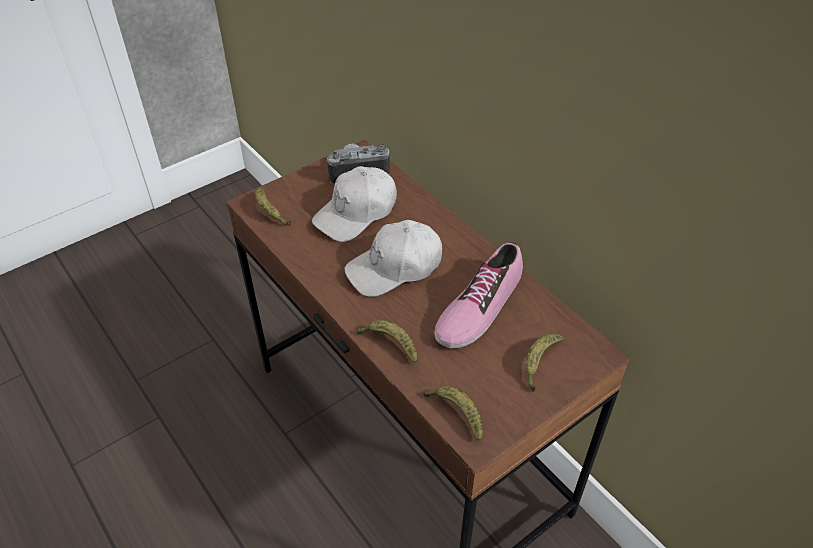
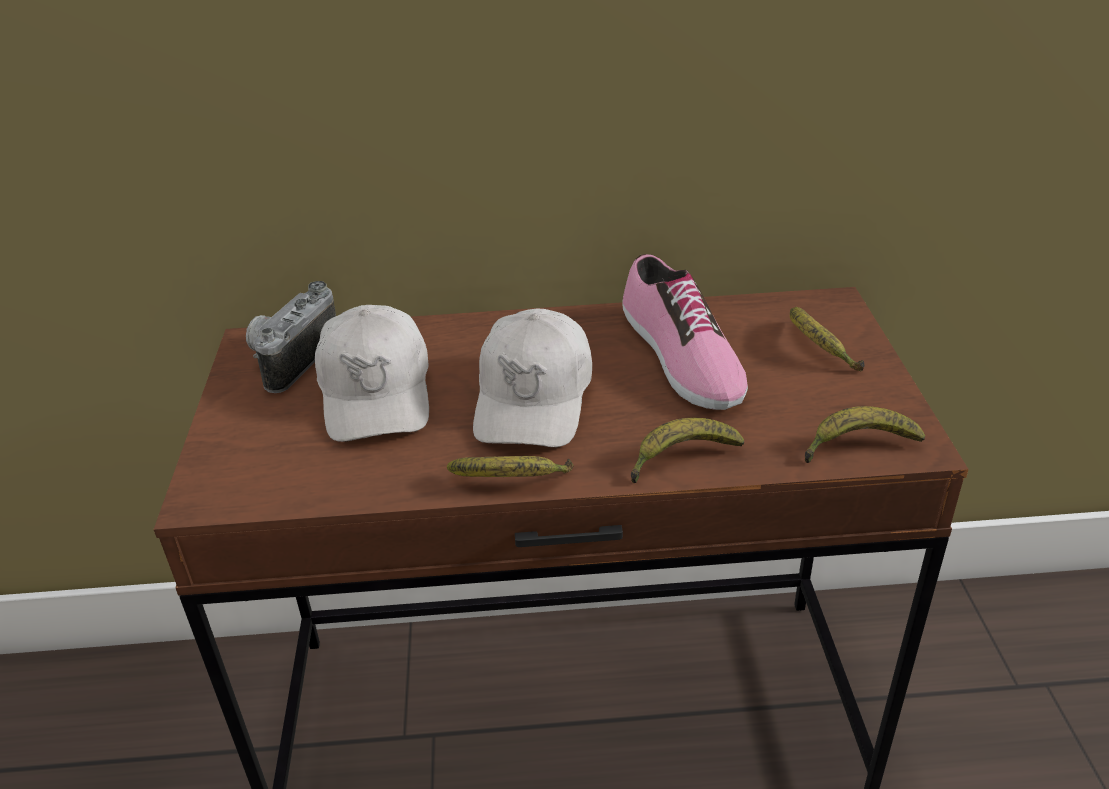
camera: 55 degrees left, 10 degrees down
banana [255,188,291,226] -> banana moved to [447,456,574,477]

